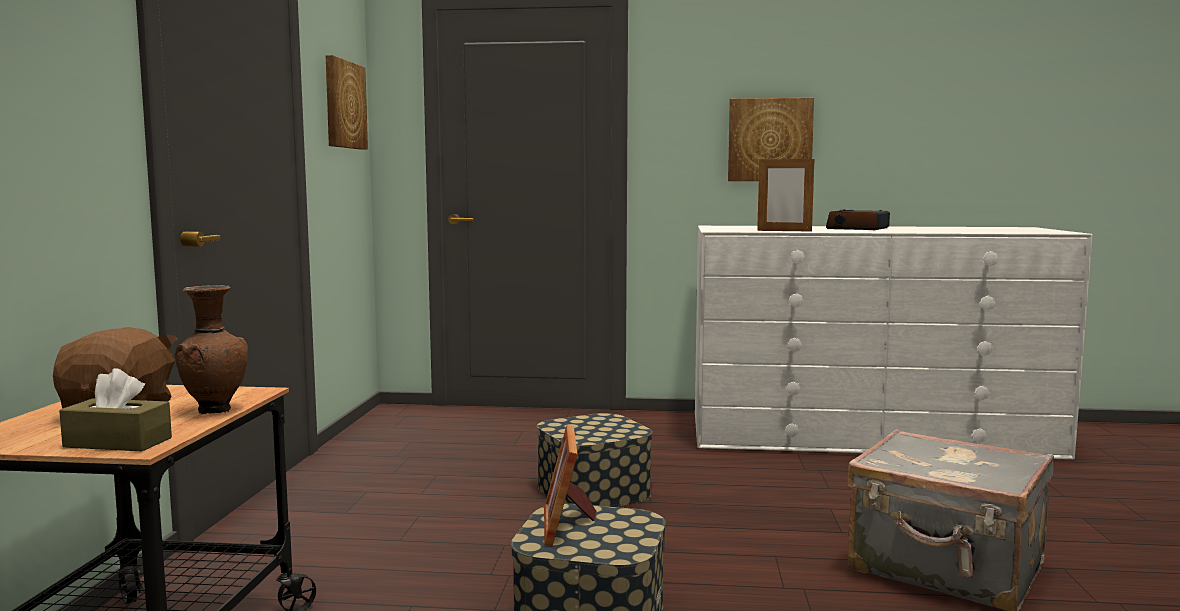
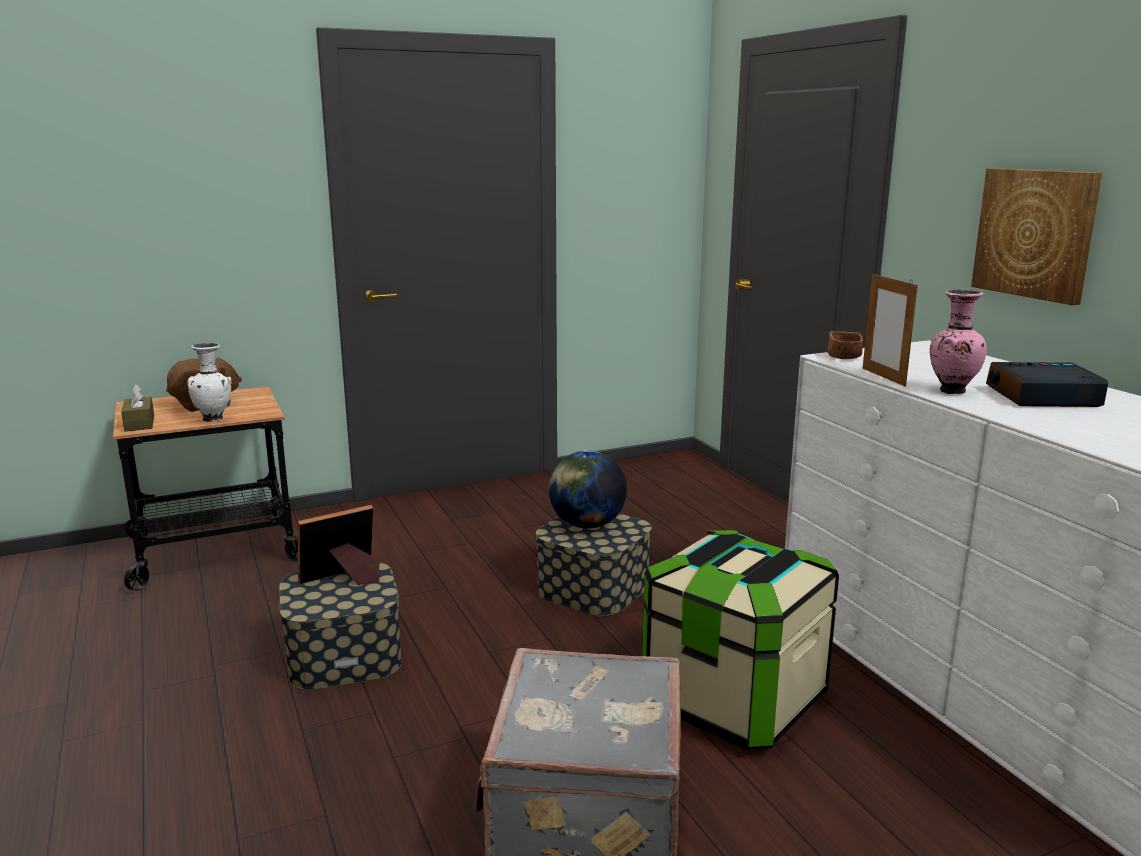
camera: 60 degrees right, 10 degrees up
brown vase [175,285,248,414] -> white vase [187,343,231,422]
picture [326,55,368,150] -> none
none -> globe [549,450,627,529]
none -> storage box [642,530,839,750]
none -> brown bowl [827,331,863,359]
none -> pink vase [930,289,987,394]

